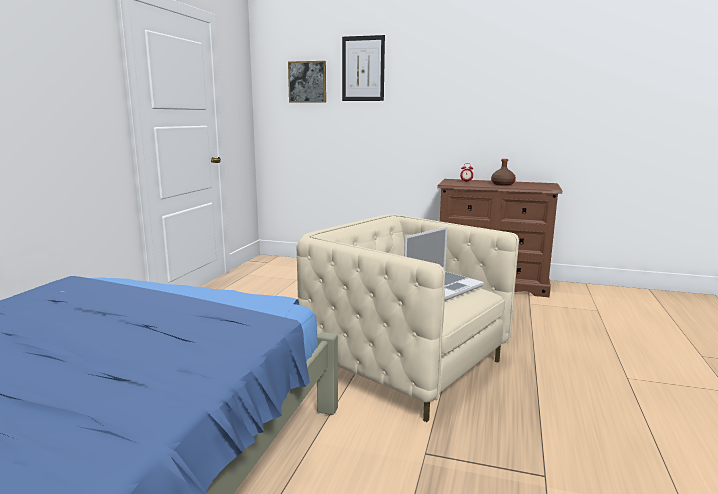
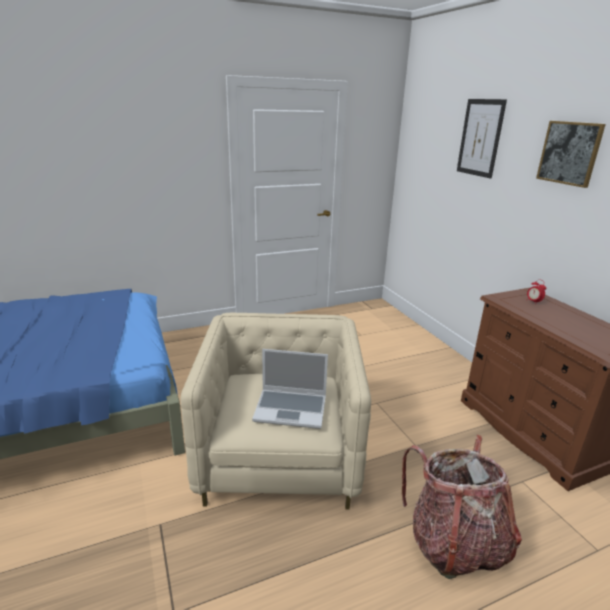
camera: 50 degrees right, 10 degrees up
picture [288,61,326,102] -> picture moved to [536,121,606,188]
brown bottle [491,159,516,186] -> none
none -> backpack [402,435,522,579]

